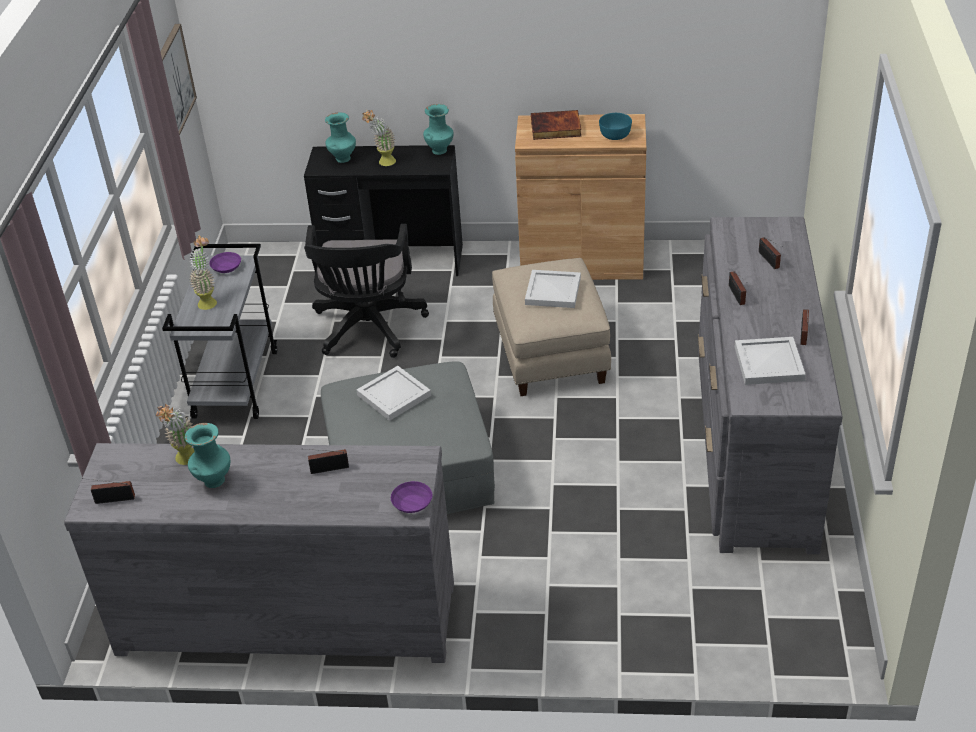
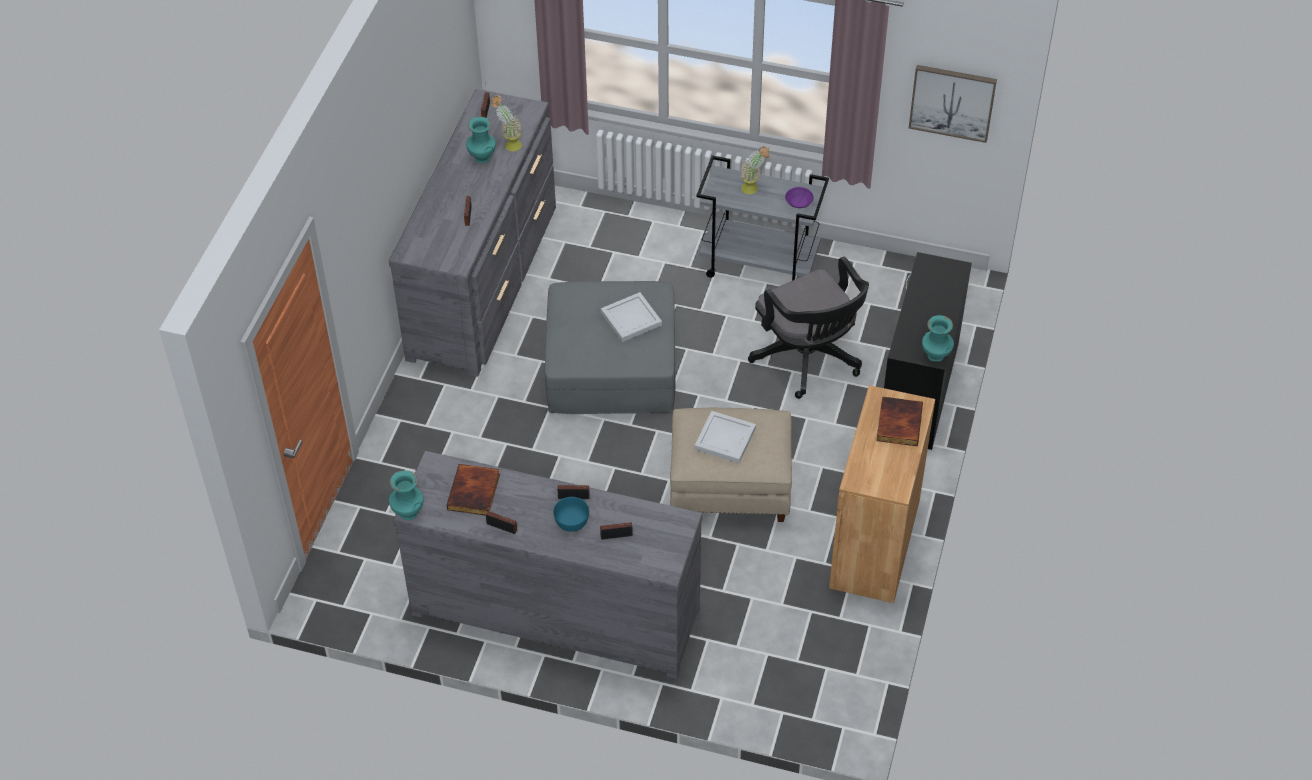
camera: 100 degrees right, 10 degrees up
black office chair [304,224,429,358] -> black office chair turned 135 degrees counterclockwise [748,257,869,399]
turquoise vase [325,113,356,163] -> turquoise vase moved to [389,471,423,520]
potted plant [362,110,396,166] -> none
purple bowl [391,481,433,513] -> none
turquoise bowl [599,113,632,140] -> turquoise bowl moved to [553,497,589,532]
white tray [735,337,806,385] -> book [447,464,500,515]

